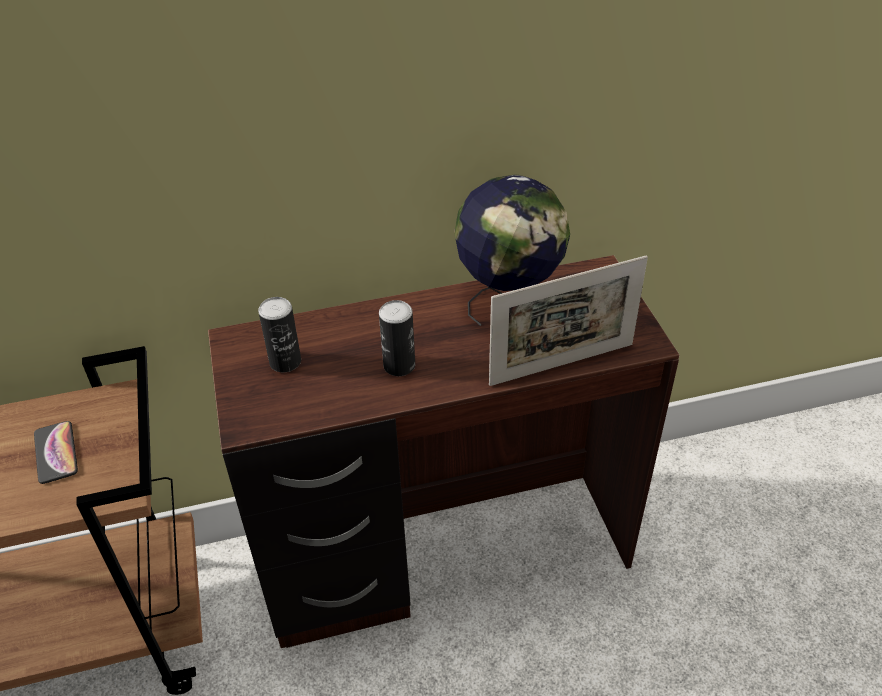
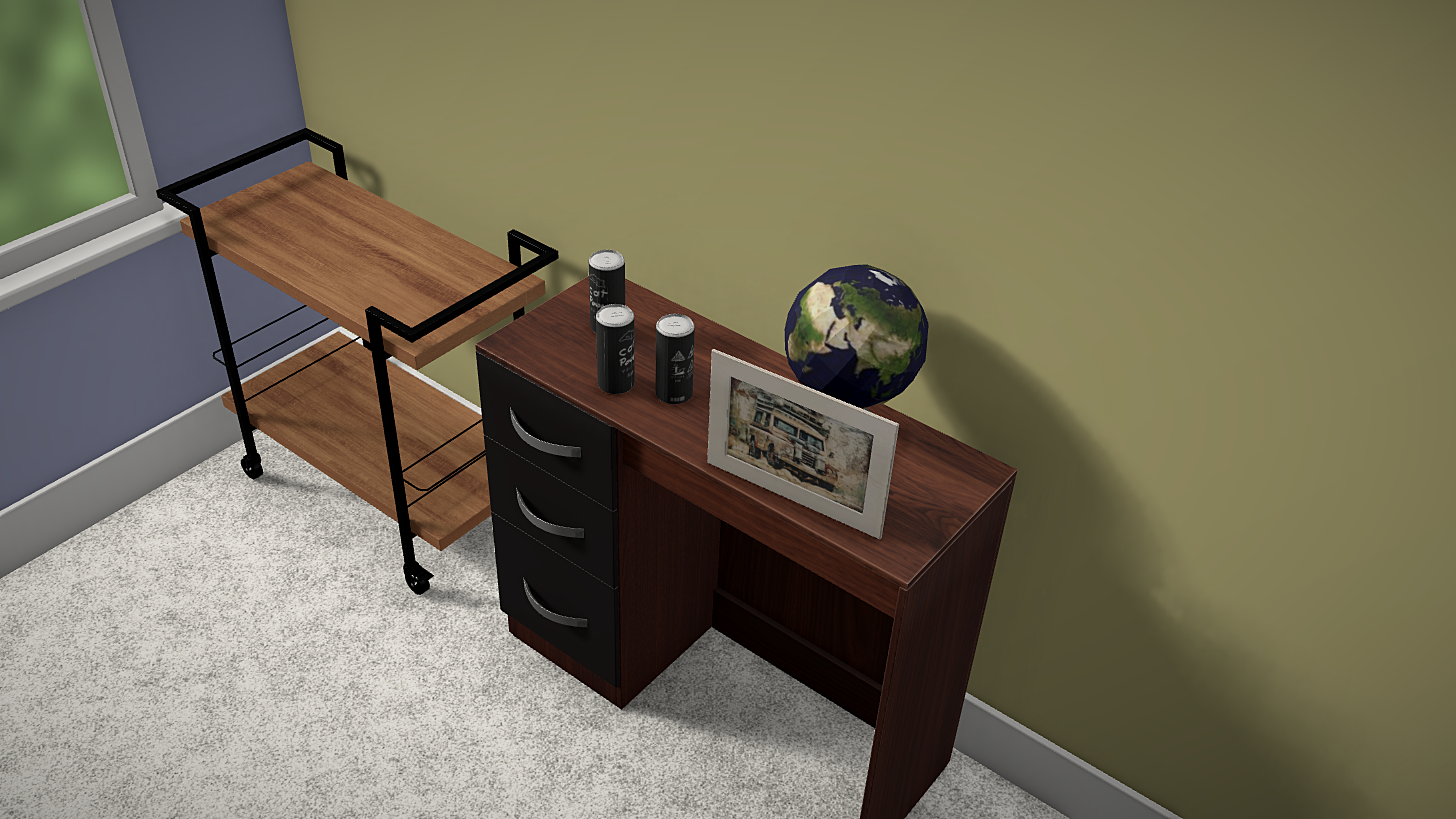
camera: 50 degrees right, 5 degrees down
phone [34,421,78,484] -> none
none -> can [596,304,635,394]

